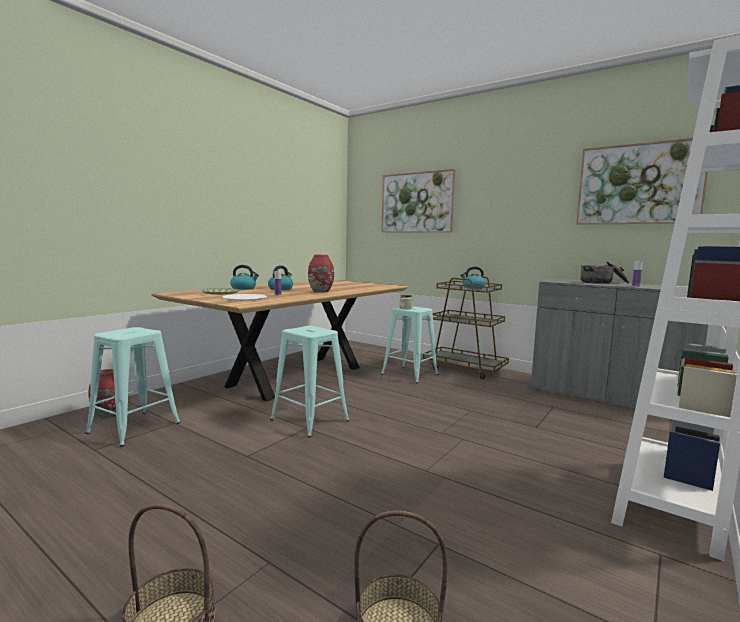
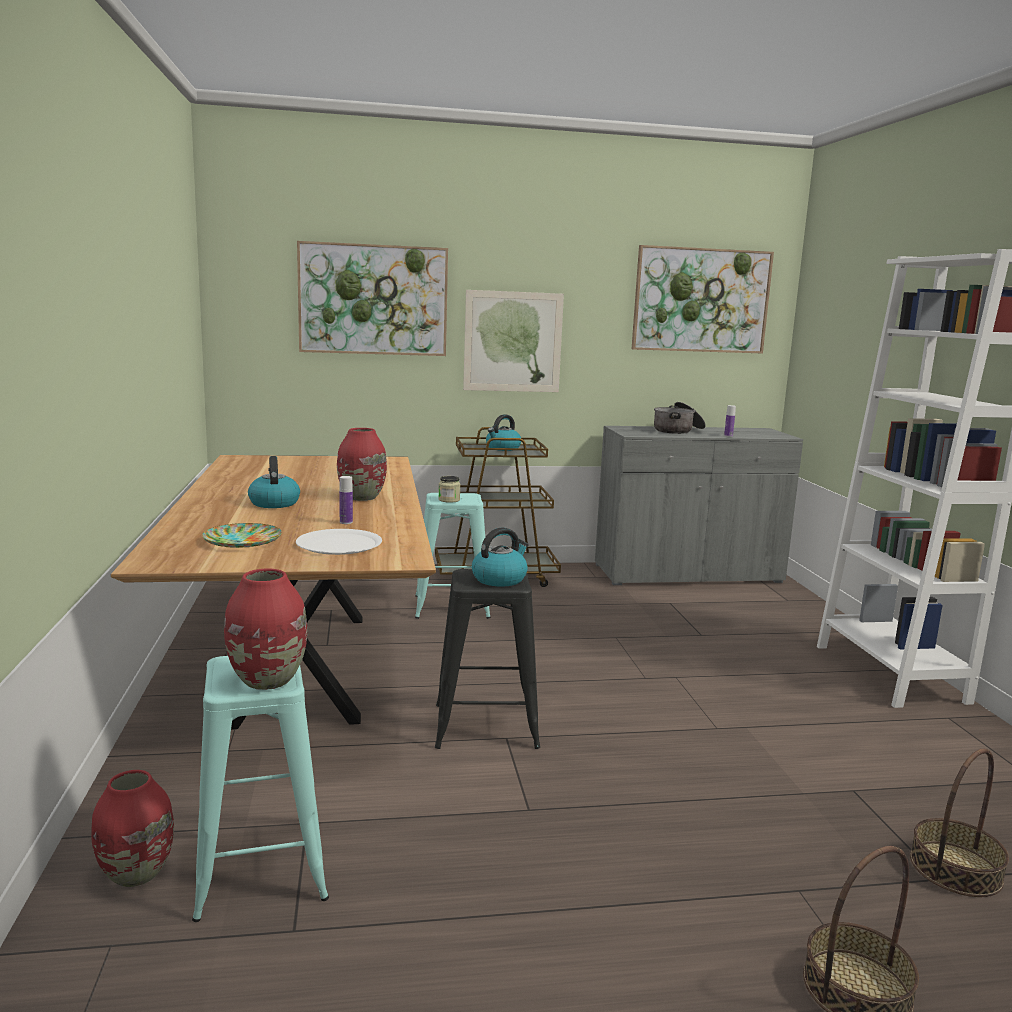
camera: 45 degrees left, 5 degrees up
kettle [230,265,259,290] -> kettle moved to [472,527,529,587]
turquoise stool [270,326,349,437] -> black stool [435,569,540,749]
none -> red vase [224,569,307,690]
none -> picture [463,290,564,392]

